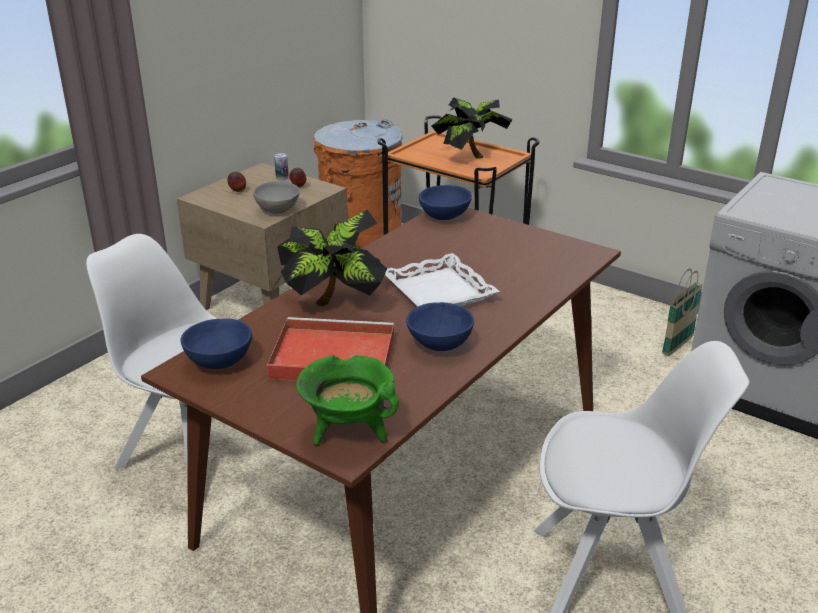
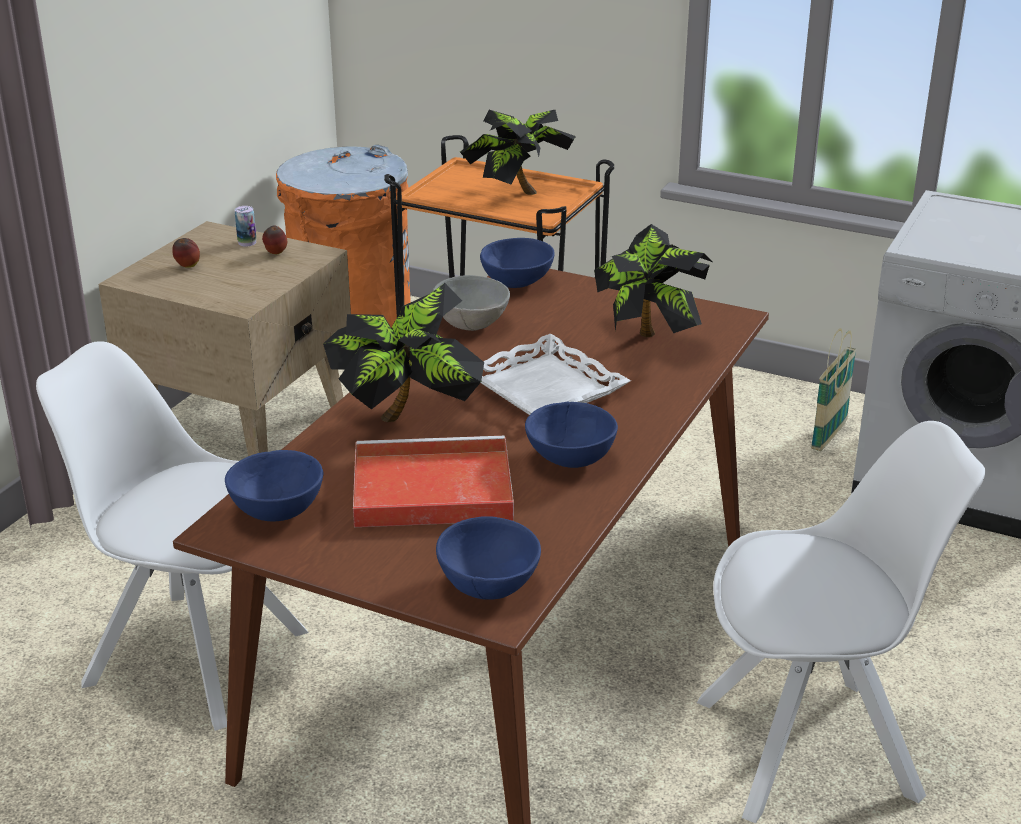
camera: 10 degrees left, 0 degrees up
grey bowl [253,181,300,214] -> grey bowl moved to [433,275,510,331]
green cooking pot [296,355,399,445] -> blue bowl [436,516,541,600]
none -> potted plant [594,224,712,337]

